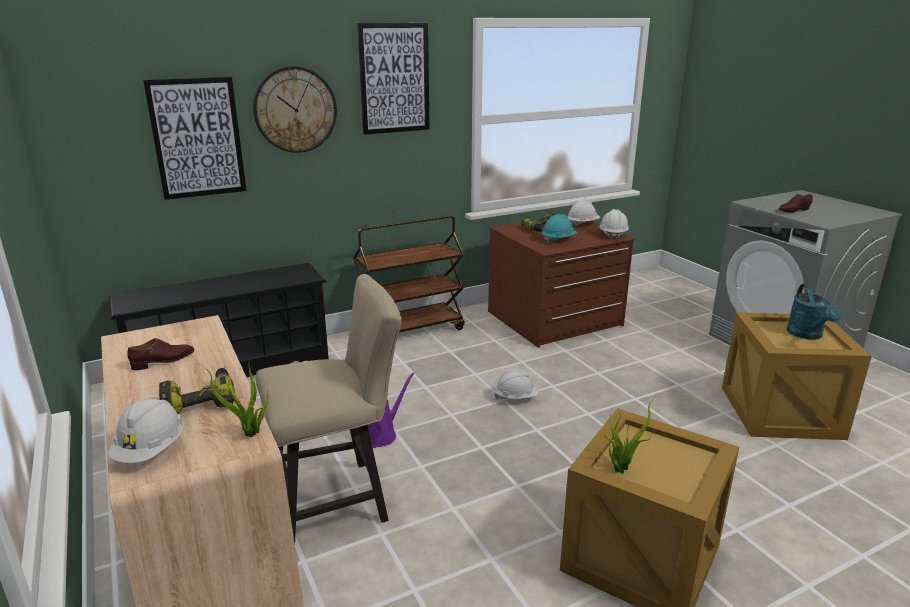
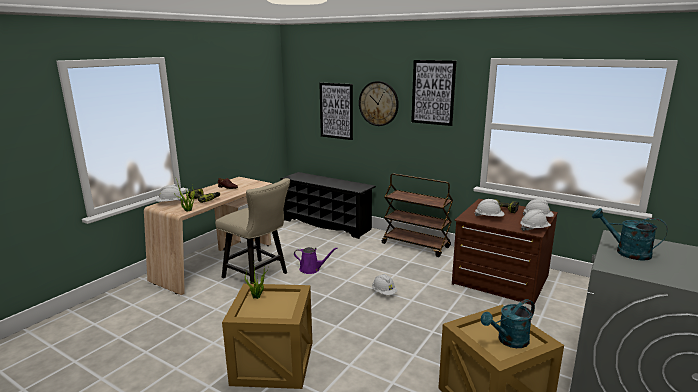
camera: 60 degrees right, 5 degrees down
turquoise hard hat [542,214,577,244] -> white hard hat [475,199,504,217]
brown shoe [778,194,813,212] -> turquoise watering can [592,208,668,261]

